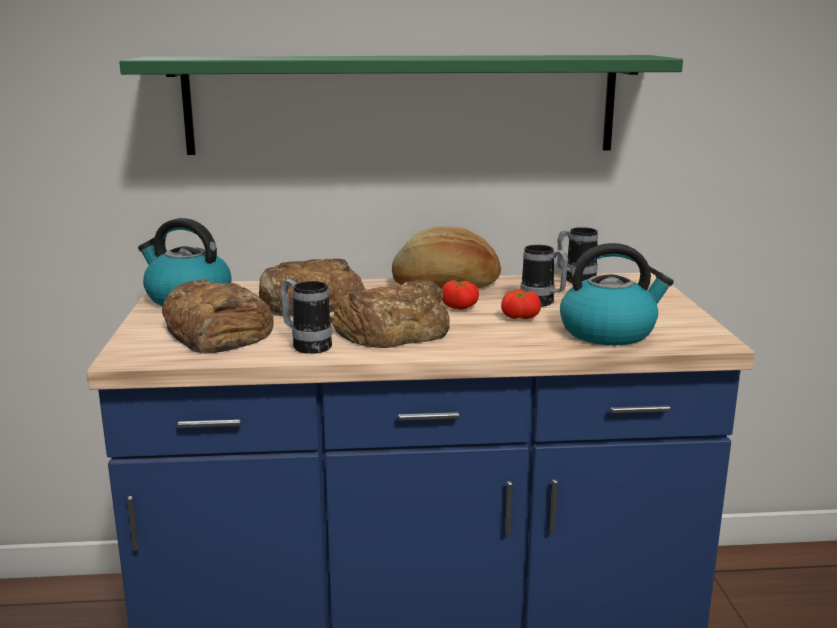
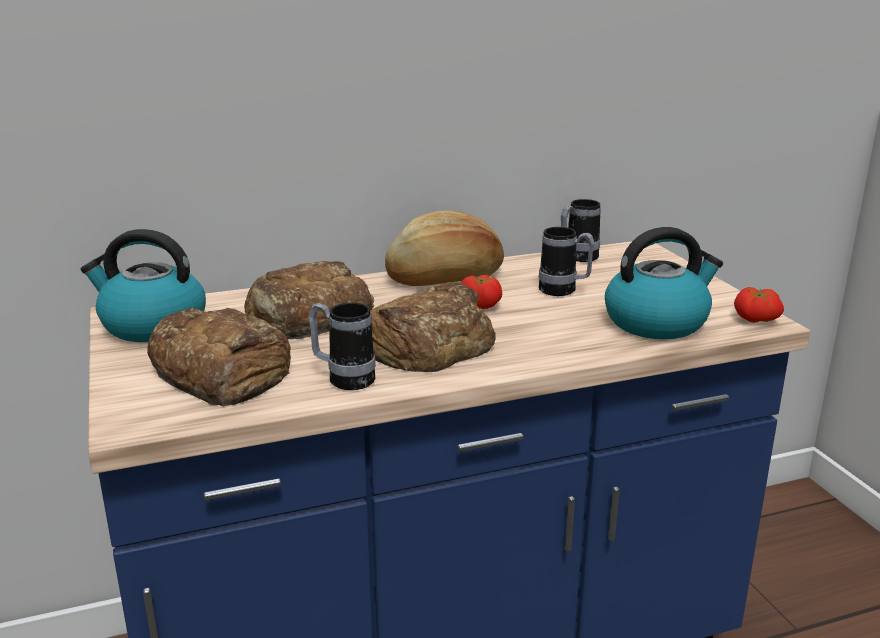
camera: 15 degrees left, 5 degrees up
green shelf [119,55,683,155] -> none
tomato [501,289,541,319] -> tomato moved to [734,287,784,323]

